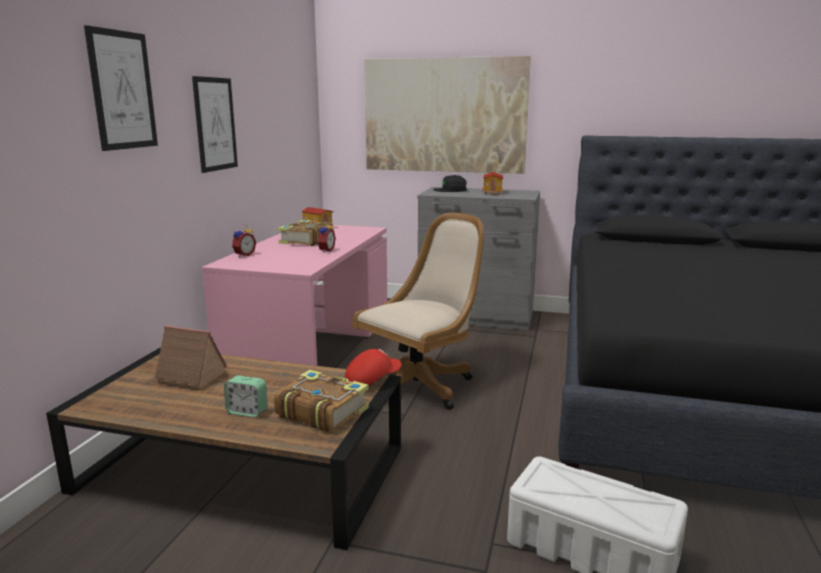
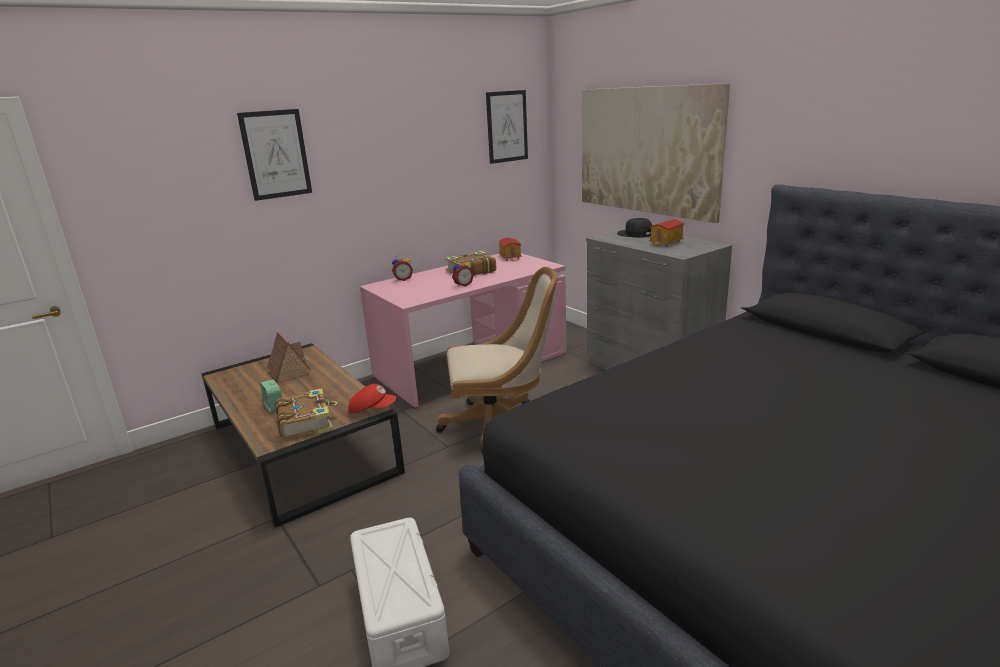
camera: 40 degrees right, 5 degrees up
picture [192,76,238,173] -> picture moved to [486,90,528,164]

